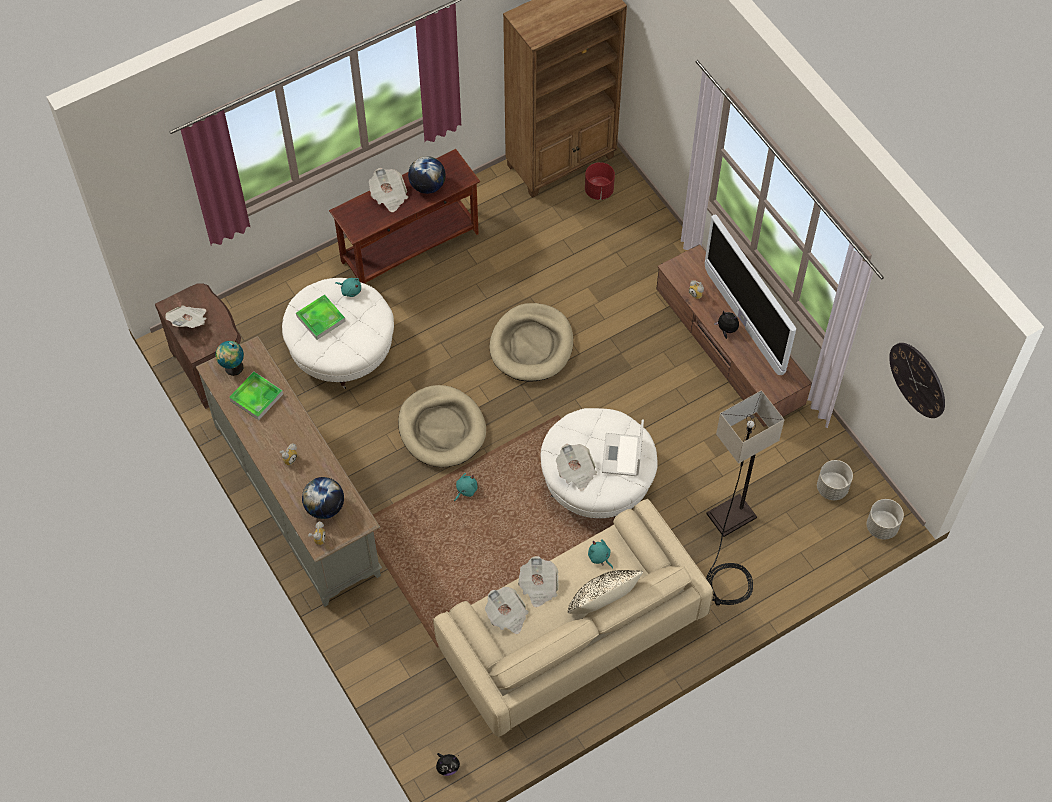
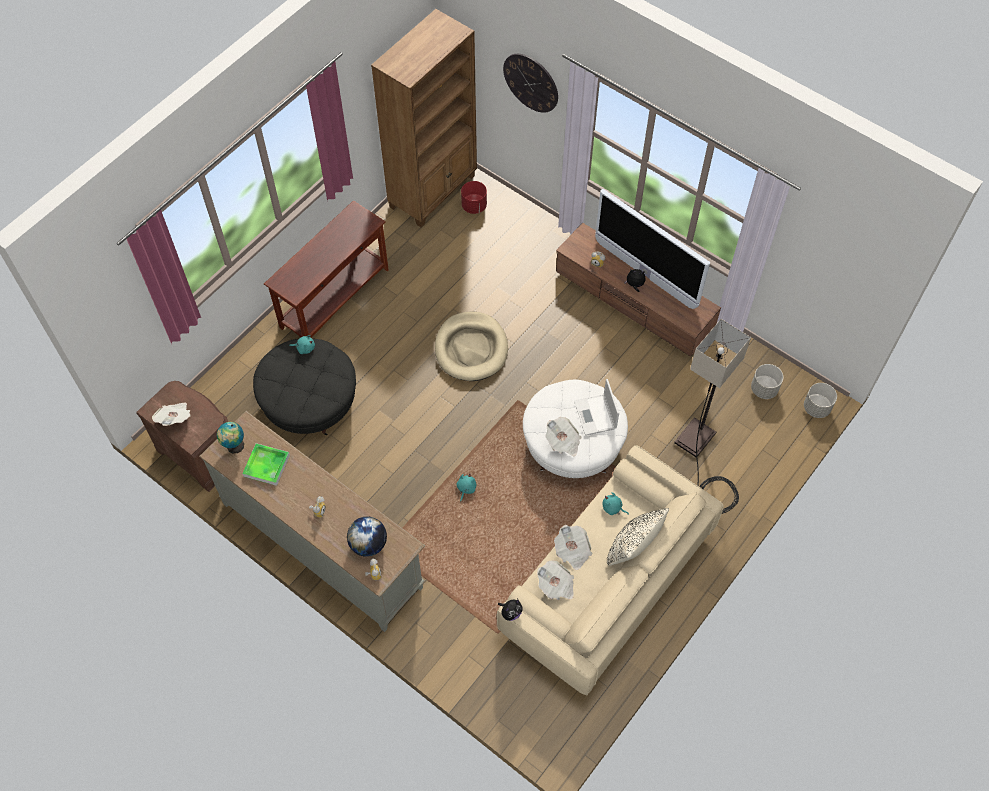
camera: 20 degrees left, 0 degrees up
white ottoman [282,278,394,389] -> black ottoman [253,339,356,435]
tray [296,294,346,340] -> none
newspaper [369,168,408,212] -> none
beige dog bed [398,385,486,467] -> none
globe [408,156,446,194] -> none
plush toy [436,753,460,776] -> plush toy moved to [498,599,522,621]
wall clock [889,343,945,418] -> wall clock moved to [503,54,558,113]

